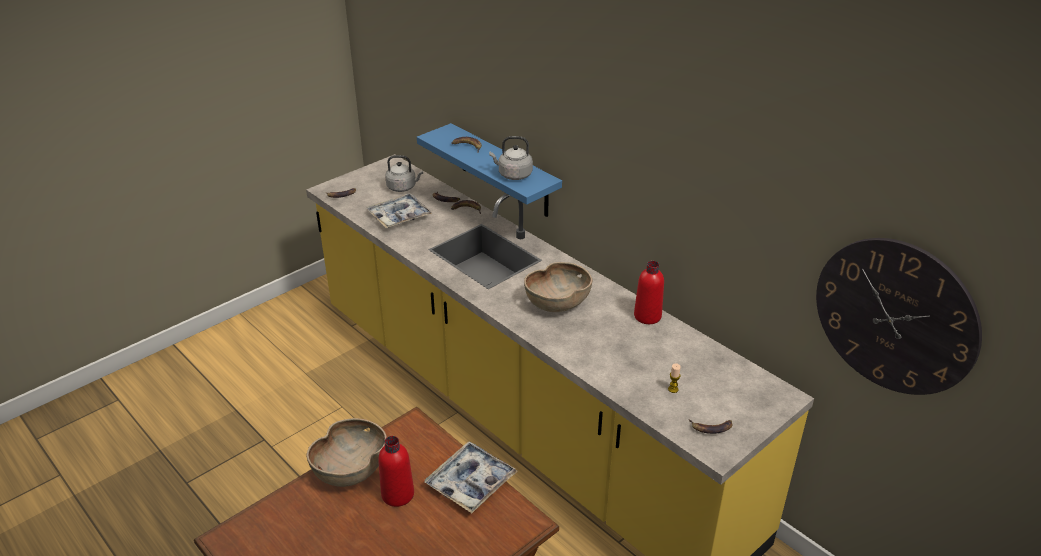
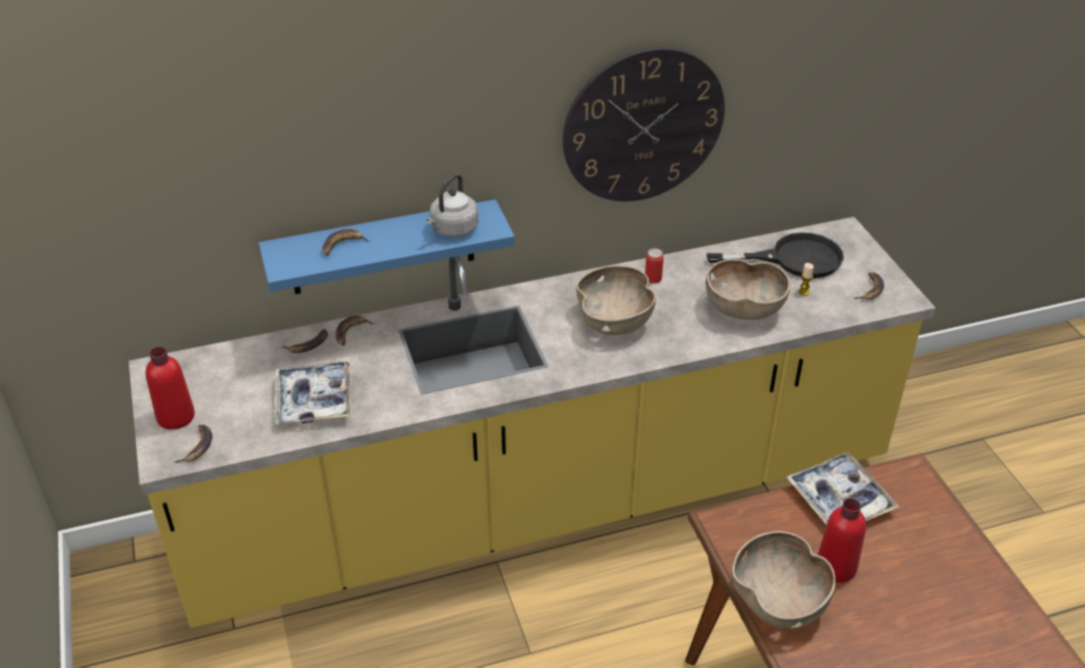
camera: 65 degrees left, 5 degrees up
grey kettle [385,155,423,192] -> none
red bottle [634,261,664,324] -> red bottle moved to [146,347,195,430]
wall clock [816,238,982,395] -> wall clock moved to [563,47,725,201]
none -> can [645,248,664,284]
none -> black frying pan [706,232,844,278]
none -> brown bowl [706,259,790,320]

